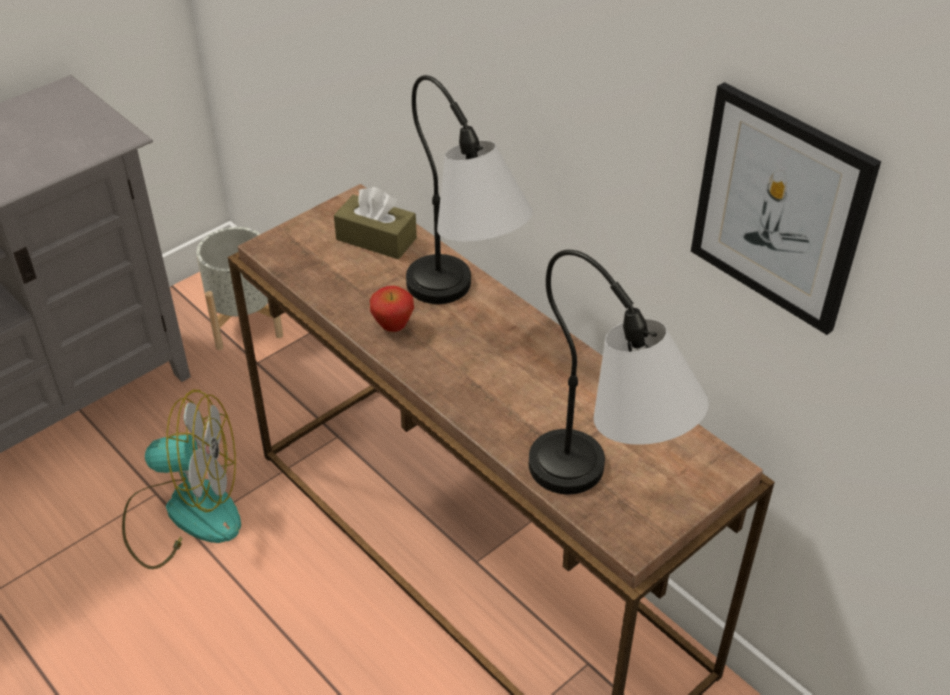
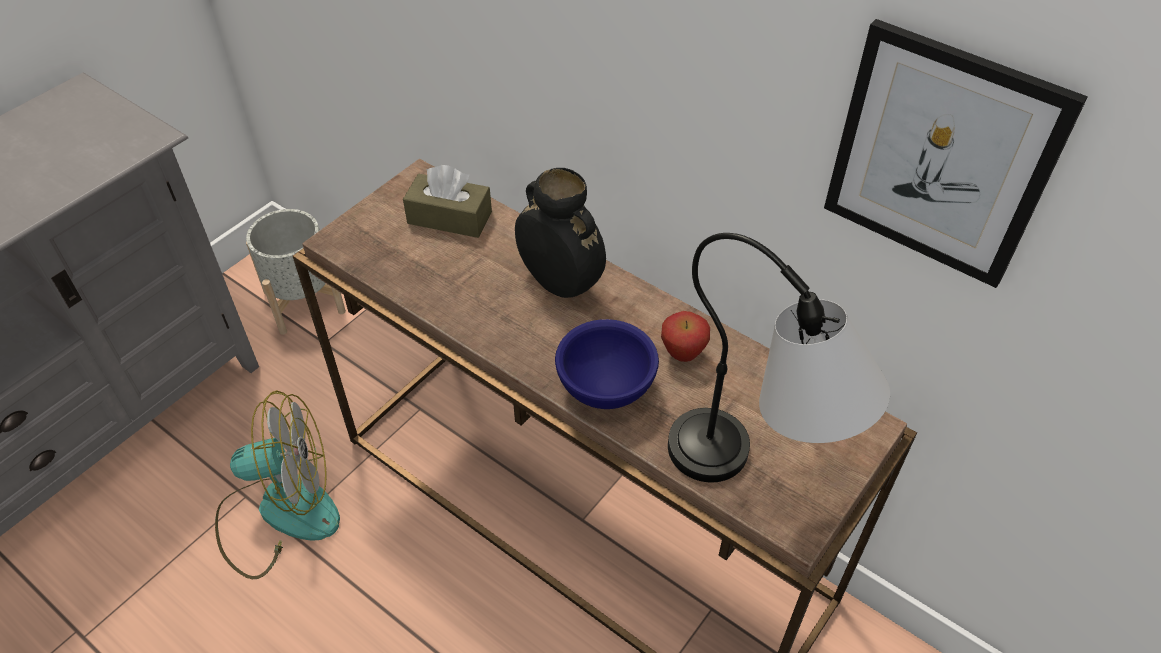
camera: 10 degrees left, 5 degrees up
apple [370,285,414,332] -> apple moved to [661,311,710,362]
table lamp [406,75,533,304] -> black vase [515,168,606,298]
none -> blue bowl [555,319,659,409]

